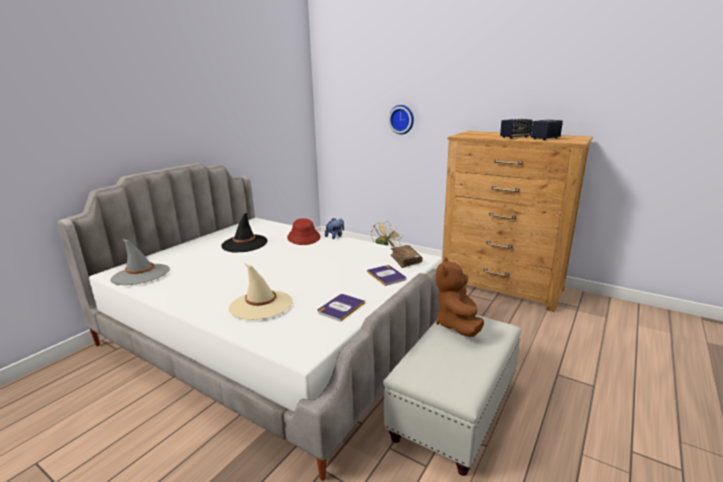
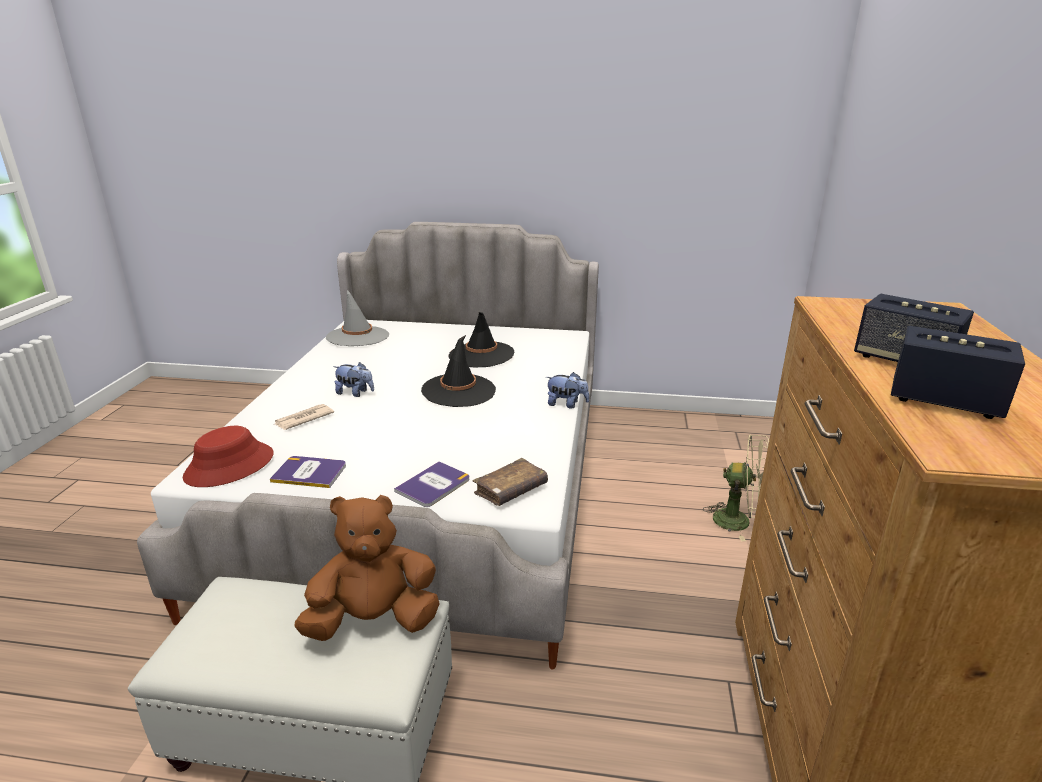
camera: 65 degrees right, 5 degrees up
beige hat [229,263,293,320] -> newspaper [275,404,334,430]
red hat [287,218,320,245] -> red hat moved to [183,426,274,487]
wall clock [388,105,414,134] -> none
none -> plush toy [333,362,374,397]
none -> black hat [421,335,496,407]

